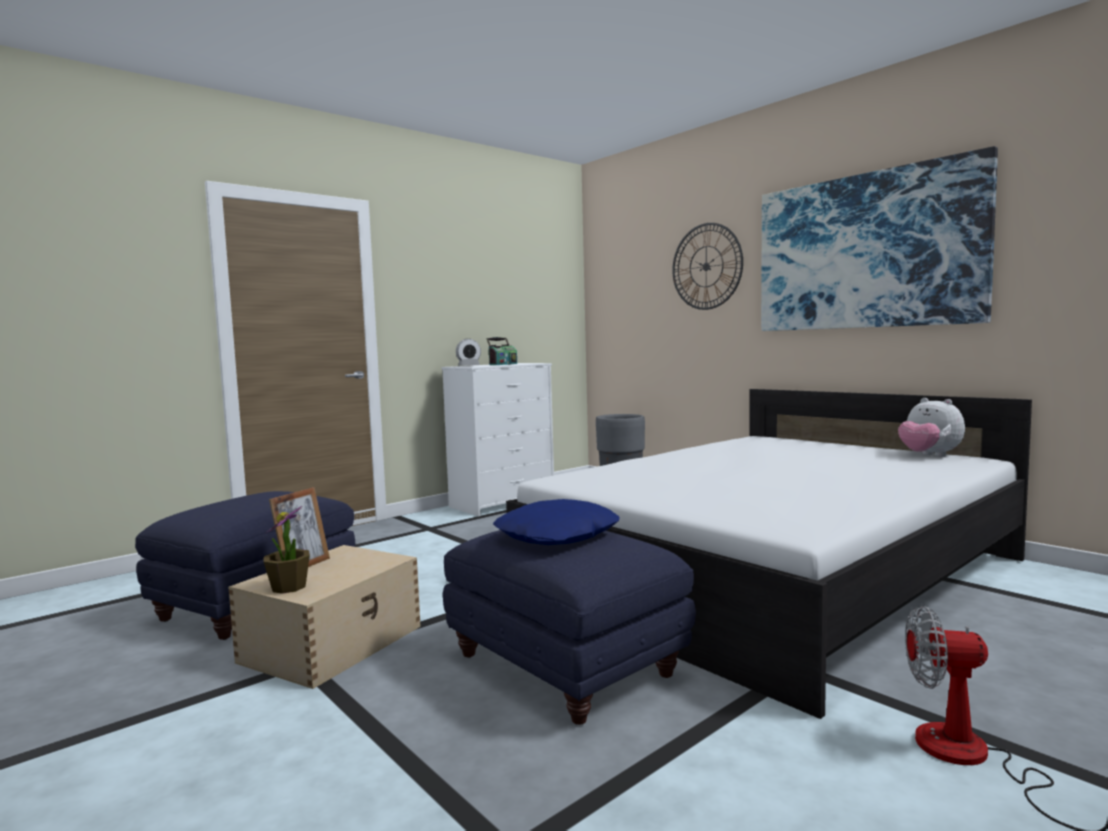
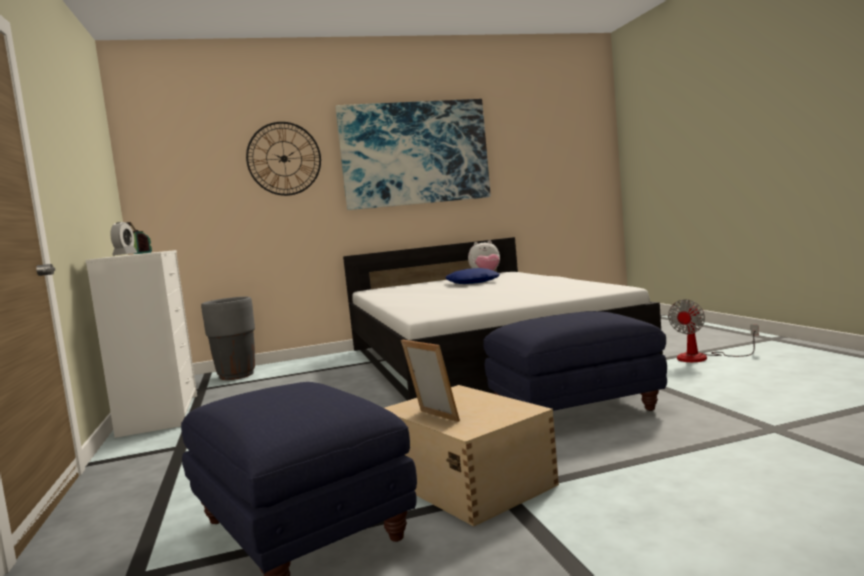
camera: 65 degrees left, 0 degrees up
potted plant [263,506,310,594] -> none
blue pillow [493,499,620,545] -> blue pillow moved to [445,268,500,284]

